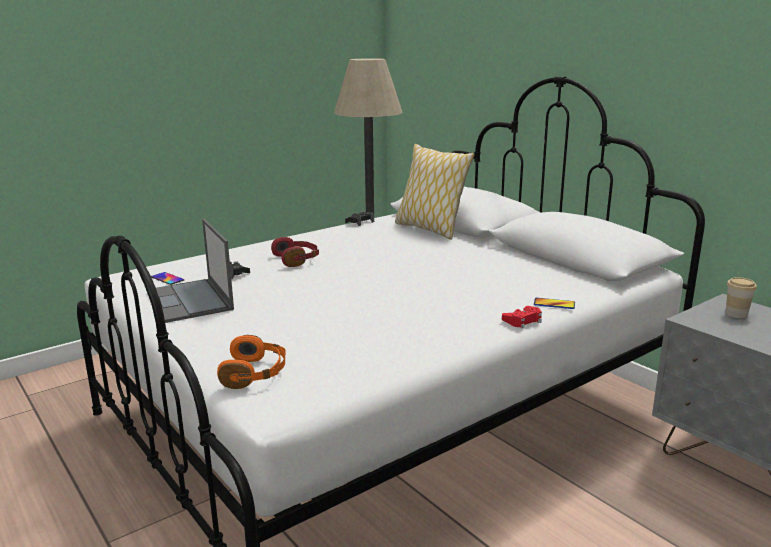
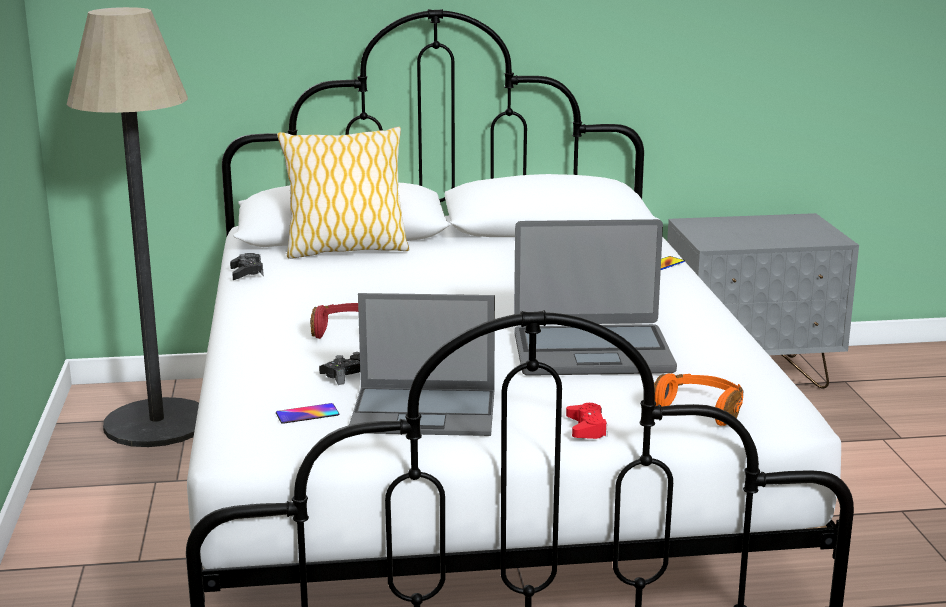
camera: 60 degrees left, 0 degrees up
red game controller [502,306,542,328] -> red game controller moved to [566,403,608,439]
cup [726,277,757,318] -> none
none -> laptop [514,219,677,376]

